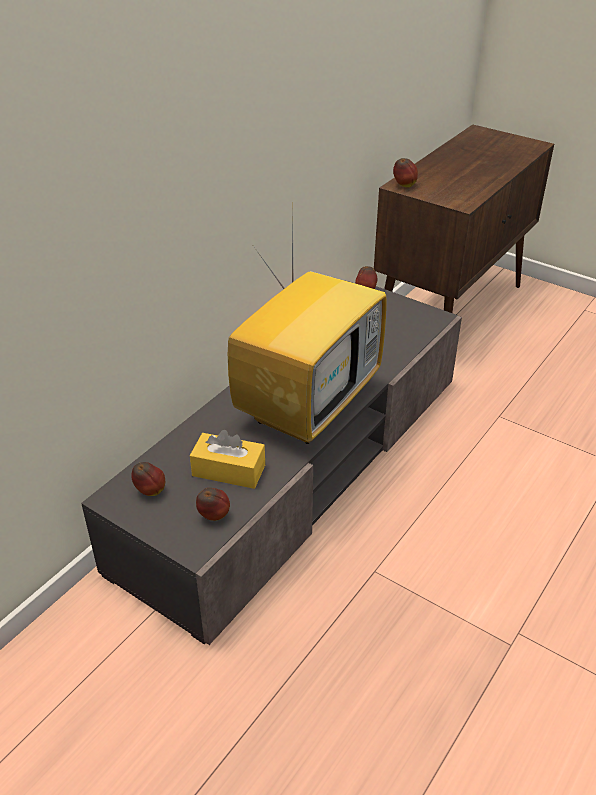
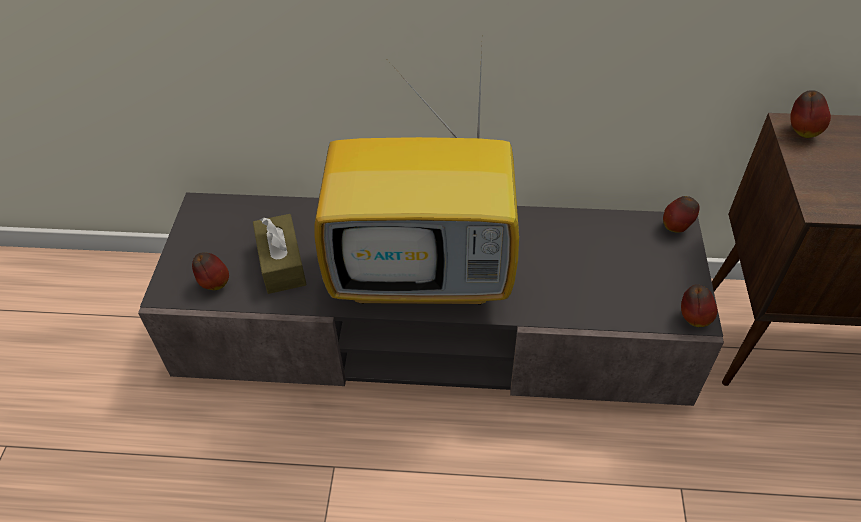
camera: 60 degrees right, 10 degrees up
apple [131,462,165,496] -> apple moved to [681,284,718,327]
yellow tissue box [190,430,265,489] -> brown tissue box [253,214,307,294]

